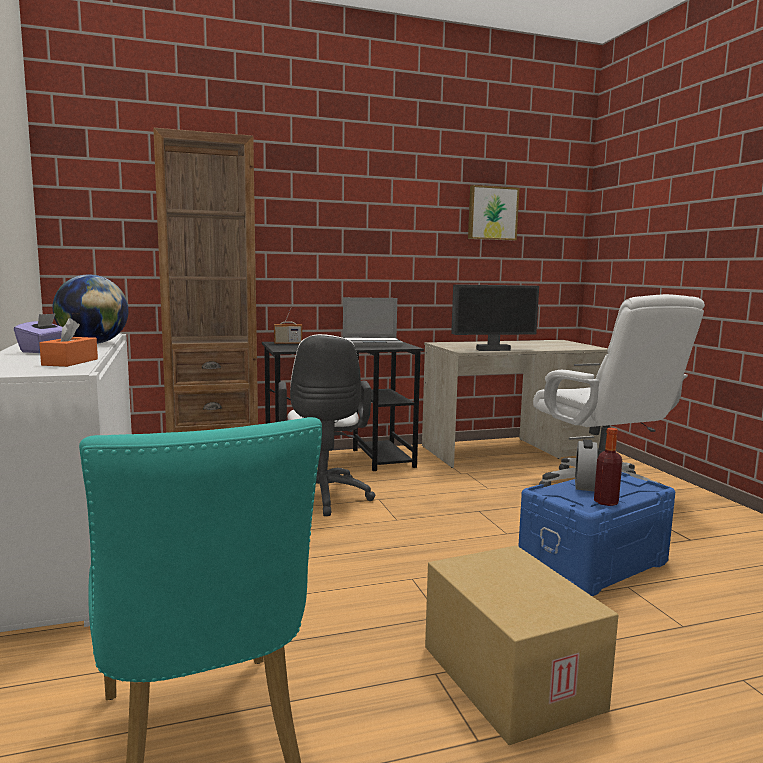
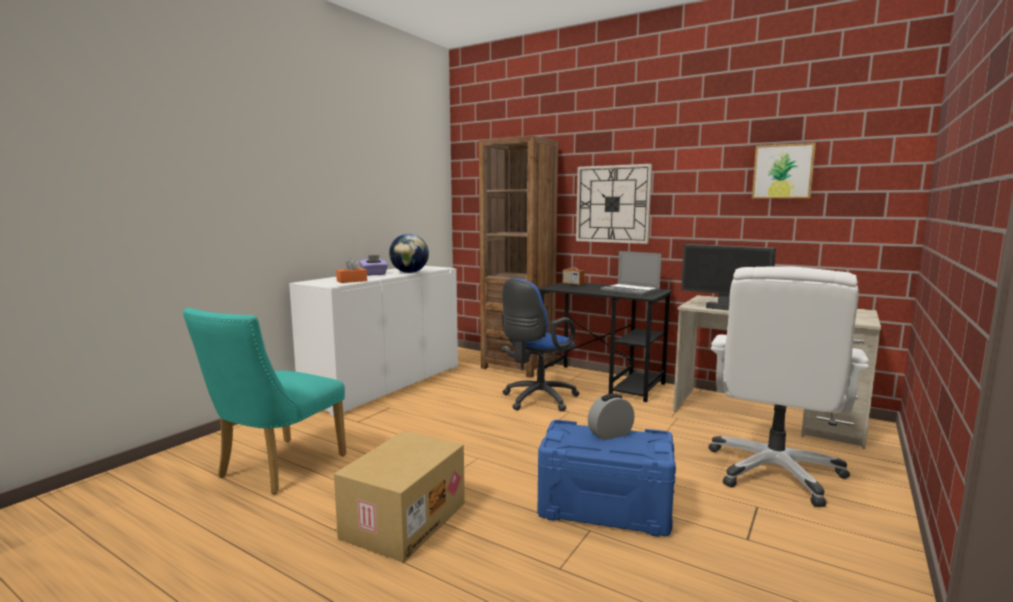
camera: 50 degrees right, 0 degrees up
white office chair [279,334,375,516] -> blue office chair [502,278,580,411]
bottle [594,428,622,506] -> none
none -> wall clock [576,164,652,244]

